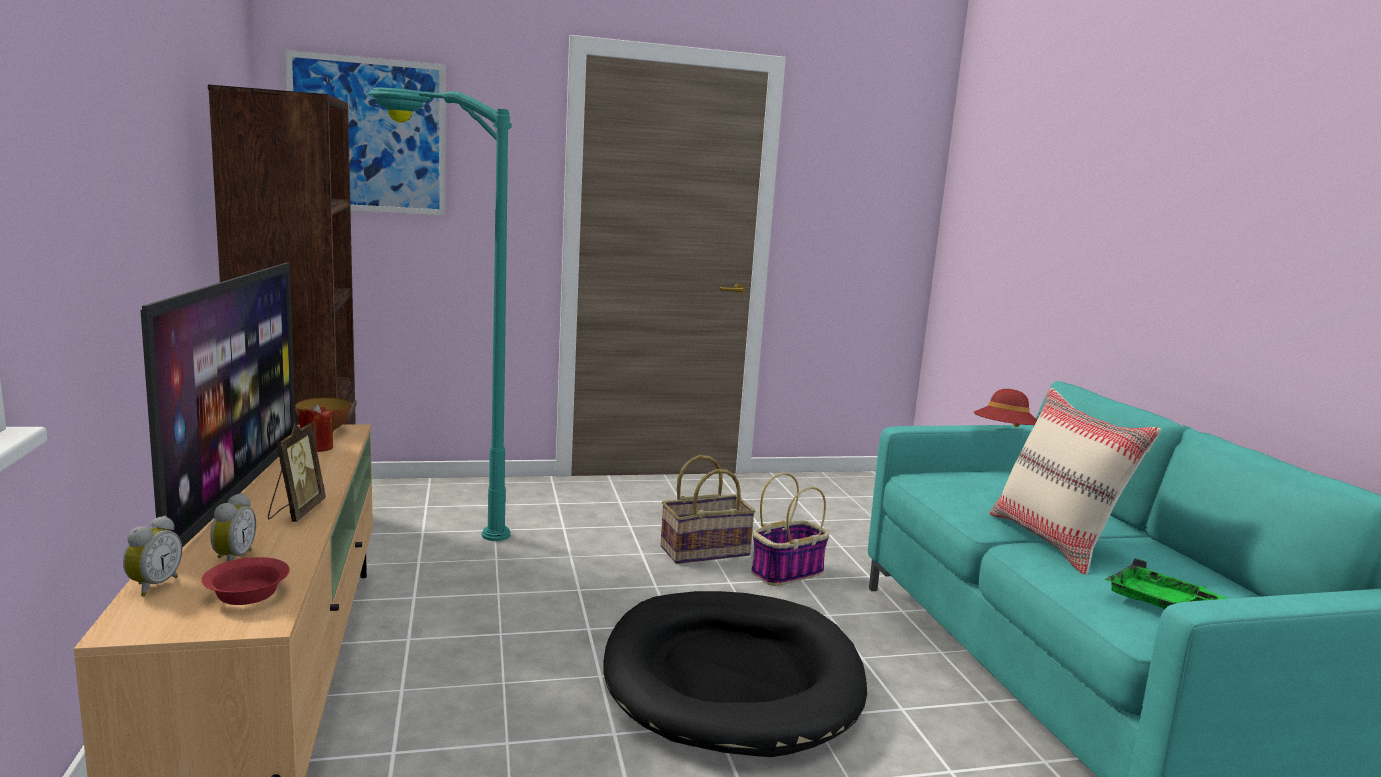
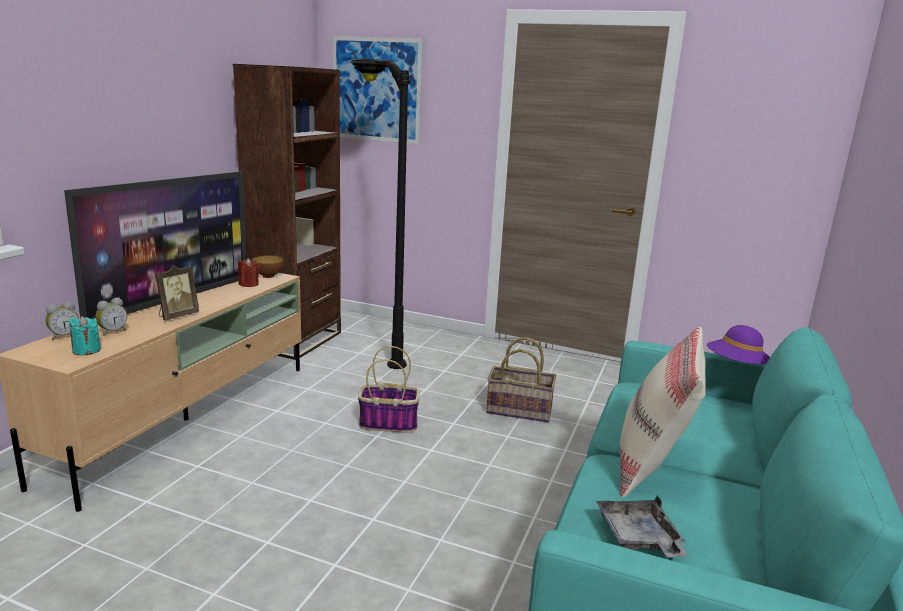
camera: 35 degrees right, 5 degrees up
red bowl [201,557,290,605] -> turquoise candle [69,316,101,355]
turquoise floor lamp [368,88,512,541] -> black floor lamp [349,59,411,369]
black dog bed [603,591,867,757] -> none
basket [751,473,830,586] -> basket moved to [358,346,420,432]
red hat [974,389,1037,427] -> purple hat [707,325,770,365]
green tray [1104,558,1227,609] -> grey tray [596,495,689,557]

